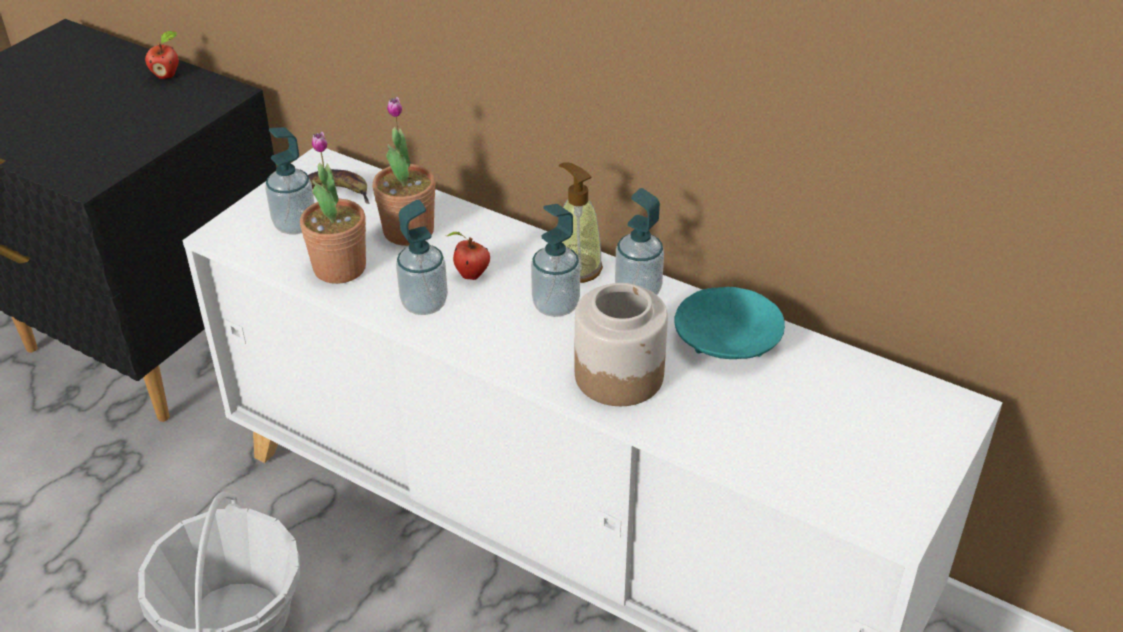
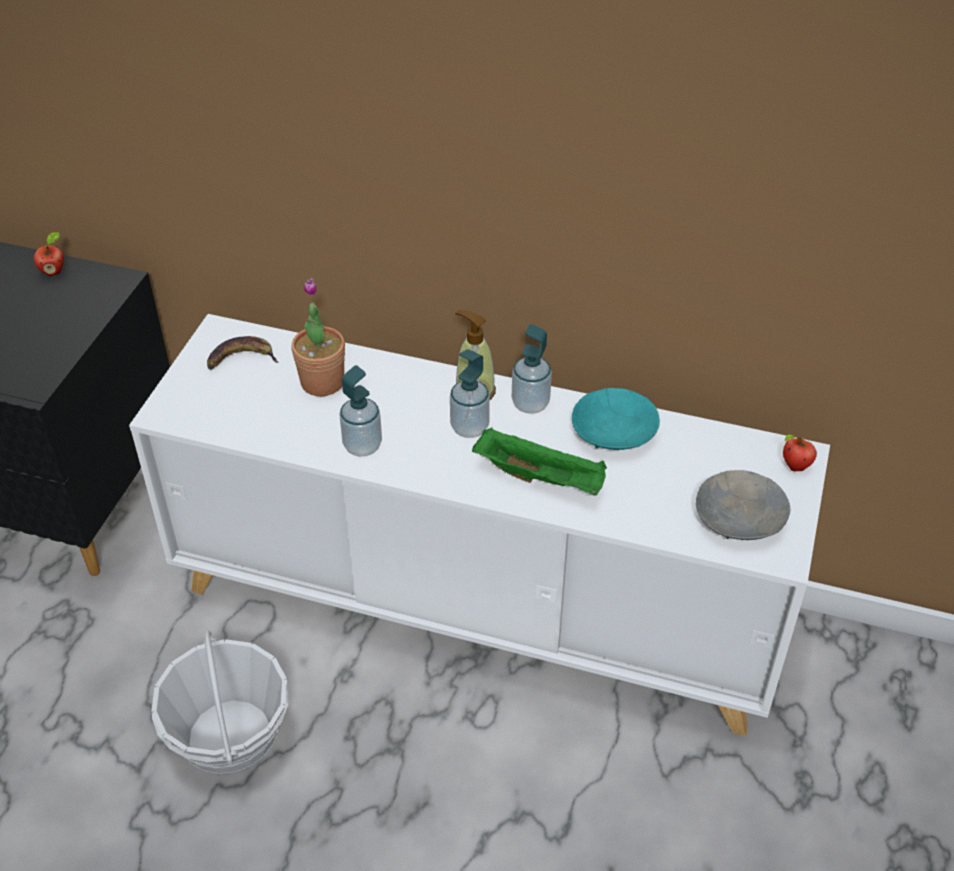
camera: 15 degrees left, 5 degrees up
soap dispenser [265,127,314,235] -> none
potted plant [300,132,366,284] -> none
apple [447,232,490,280] -> apple moved to [783,434,817,471]
jar [574,283,668,406] -> green tray [472,427,607,496]
none -> grey bowl [696,470,790,540]

